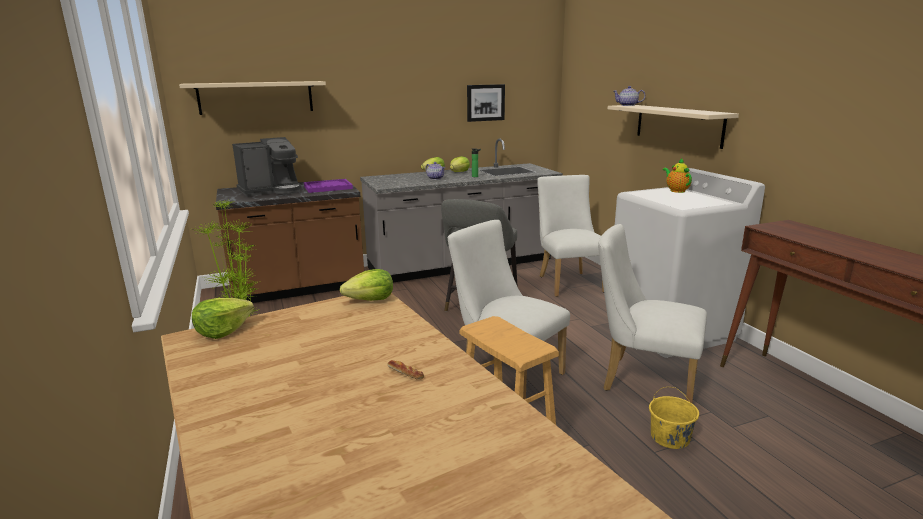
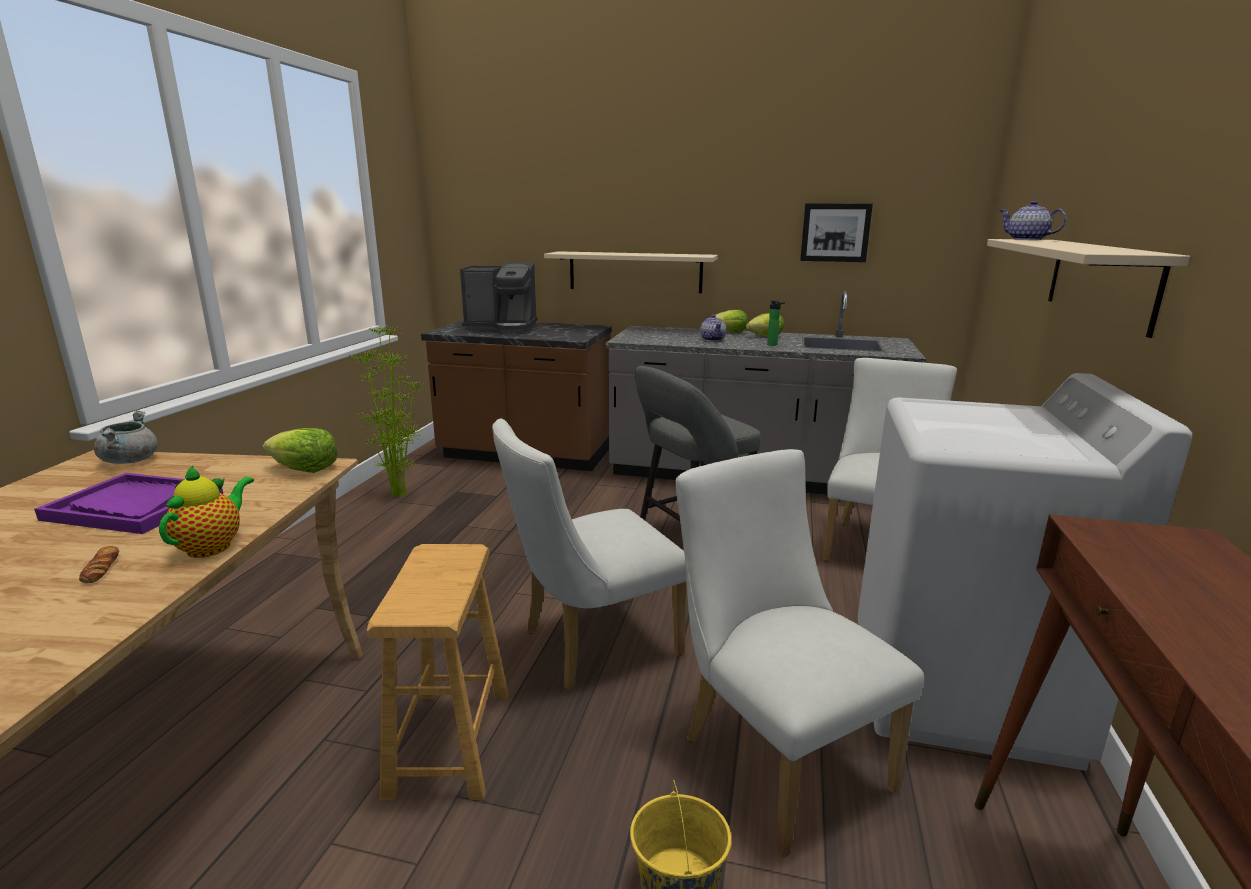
camera: 35 degrees right, 0 degrees up
beige shelf [179,81,326,115] -> beige shelf moved to [544,251,718,293]
lettuce [192,298,254,339] -> grey cooking pot [94,411,158,464]
purple tray [304,179,353,193] -> purple tray moved to [34,473,223,534]
white chair [448,220,570,399] -> white chair turned 105 degrees counterclockwise [492,419,686,690]
teapot [663,158,692,193] -> teapot moved to [159,465,254,558]

